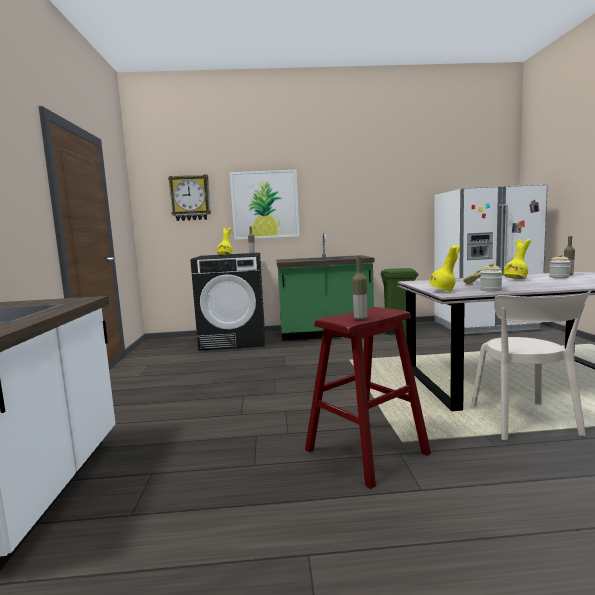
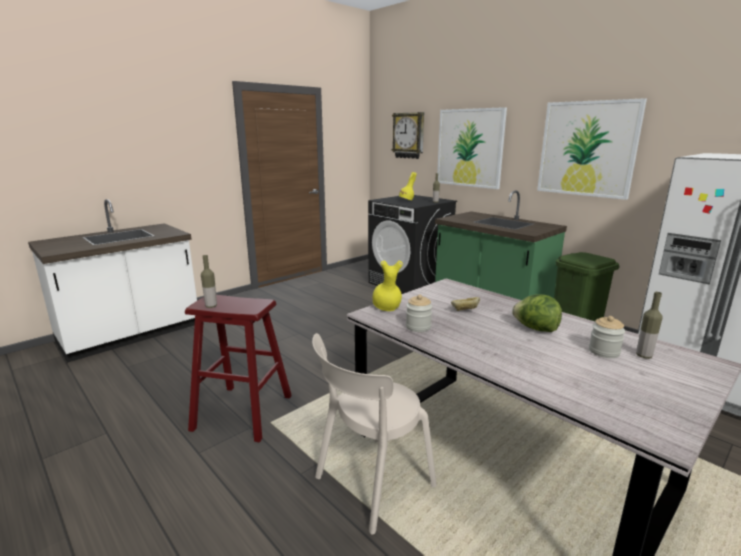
camera: 50 degrees right, 10 degrees up
yellow vase [504,239,531,279] -> lettuce [512,294,562,332]
none -> picture [537,98,647,200]

